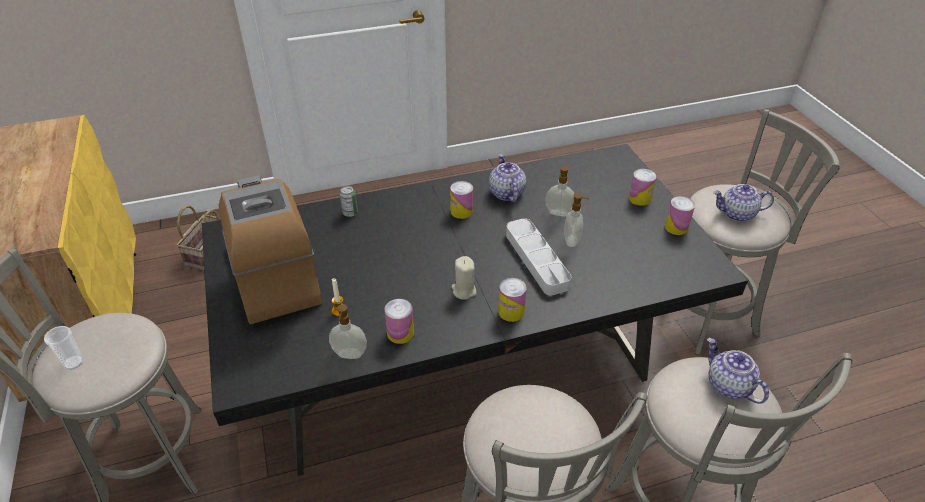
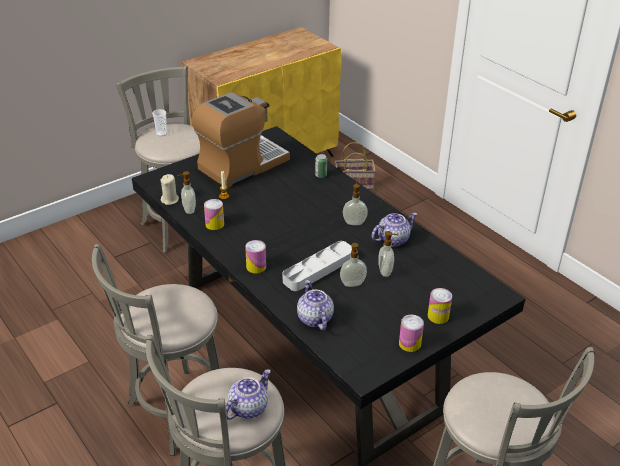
camera: 70 degrees right, 5 degrees down
can [450,181,473,219] -> soap dispenser [343,183,368,225]
beige candle [451,256,476,300] -> beige candle moved to [160,174,179,205]
teapot [713,184,774,222] -> teapot moved to [297,280,334,330]

